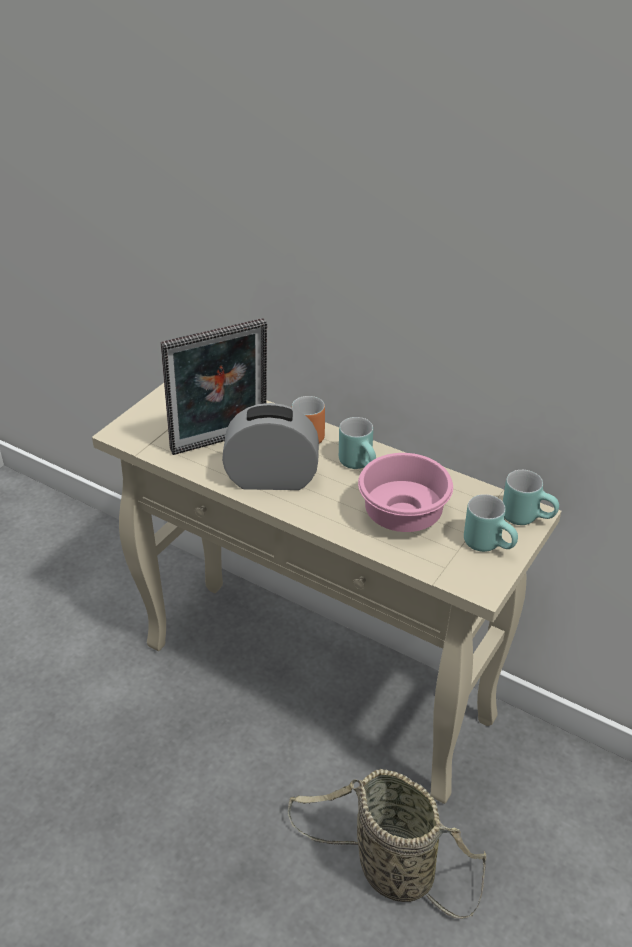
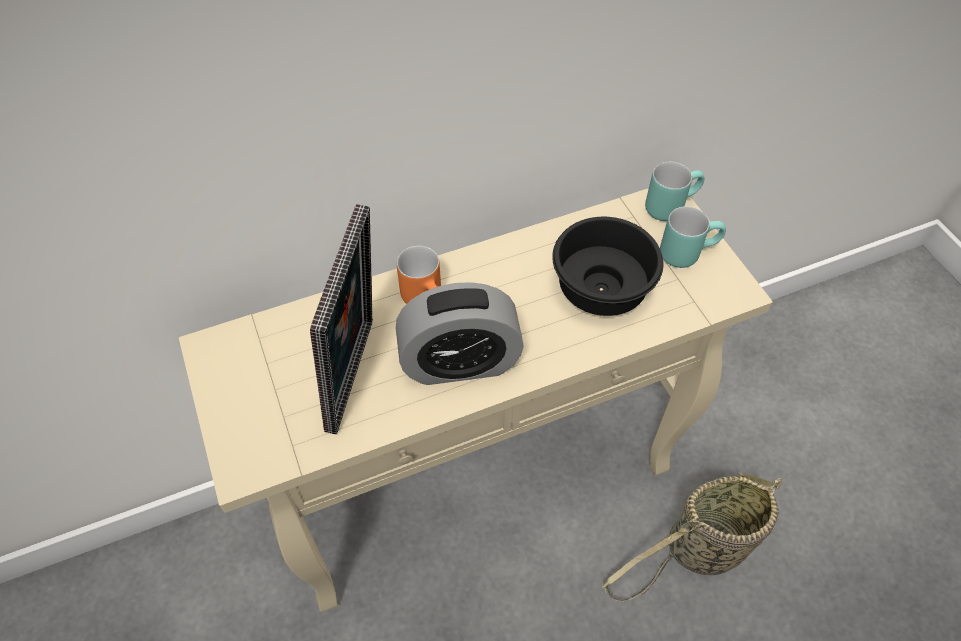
camera: 55 degrees left, 15 degrees up
alarm clock [222,403,319,490] -> alarm clock turned 135 degrees counterclockwise [396,282,524,385]
turquoise mug [339,417,376,469] -> none
pink bowl [358,453,453,532] -> black bowl [552,217,663,316]

